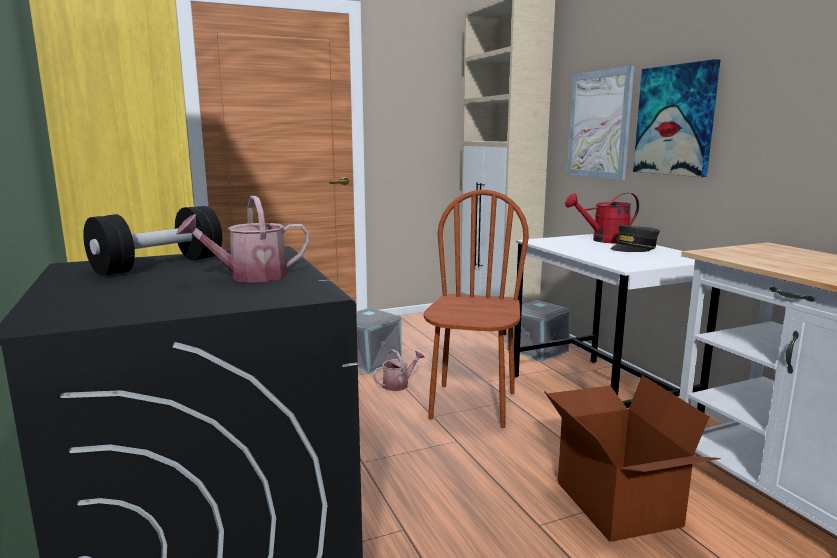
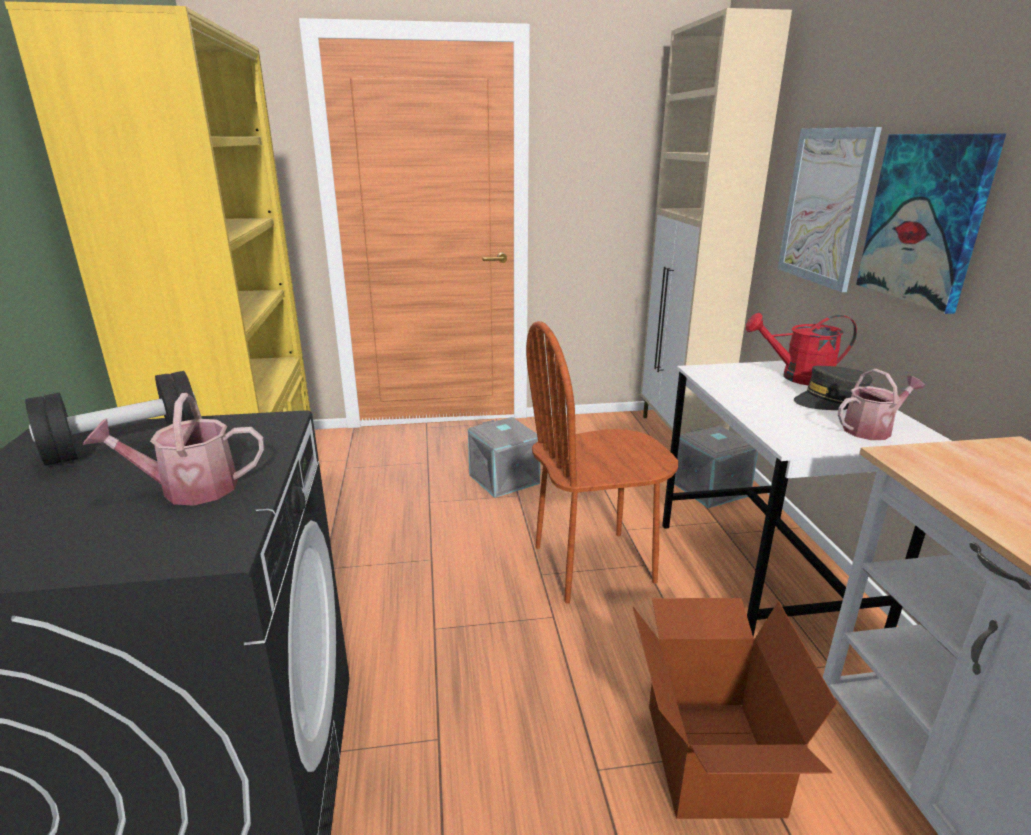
camera: 15 degrees right, 10 degrees up
watering can [373,349,424,391] -> watering can moved to [838,369,925,440]
brown chair [424,190,529,428] -> brown chair turned 135 degrees counterclockwise [526,321,678,604]

